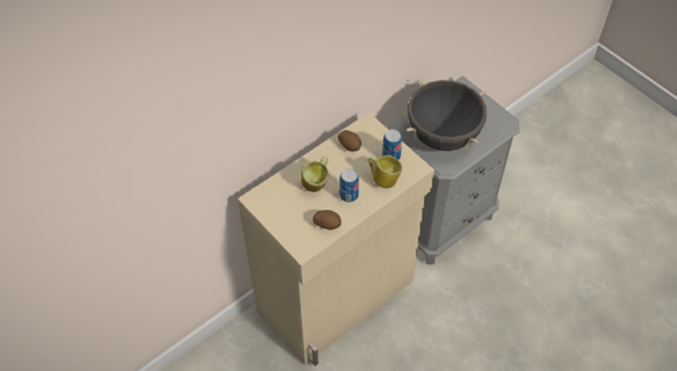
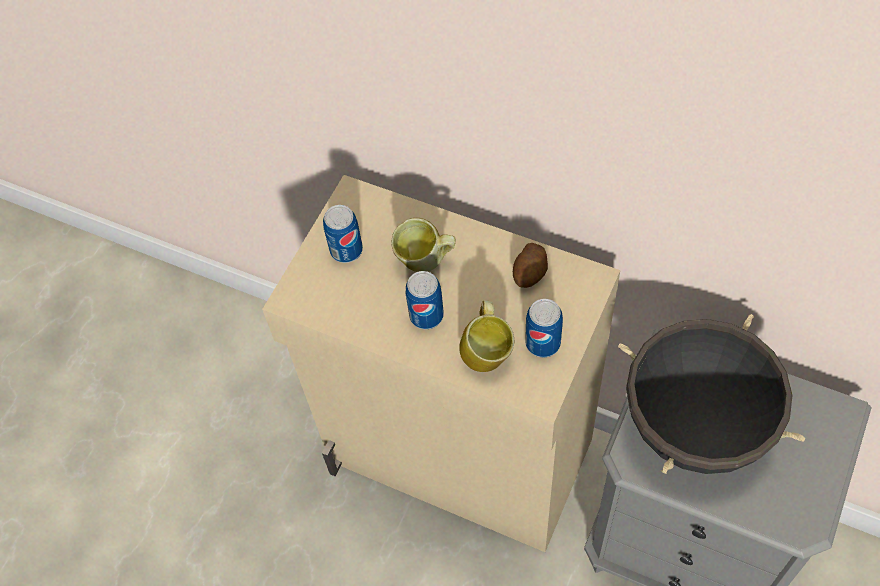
camera: 70 degrees right, 5 degrees up
potato [313,210,341,230] -> none
none -> can [323,205,363,263]

